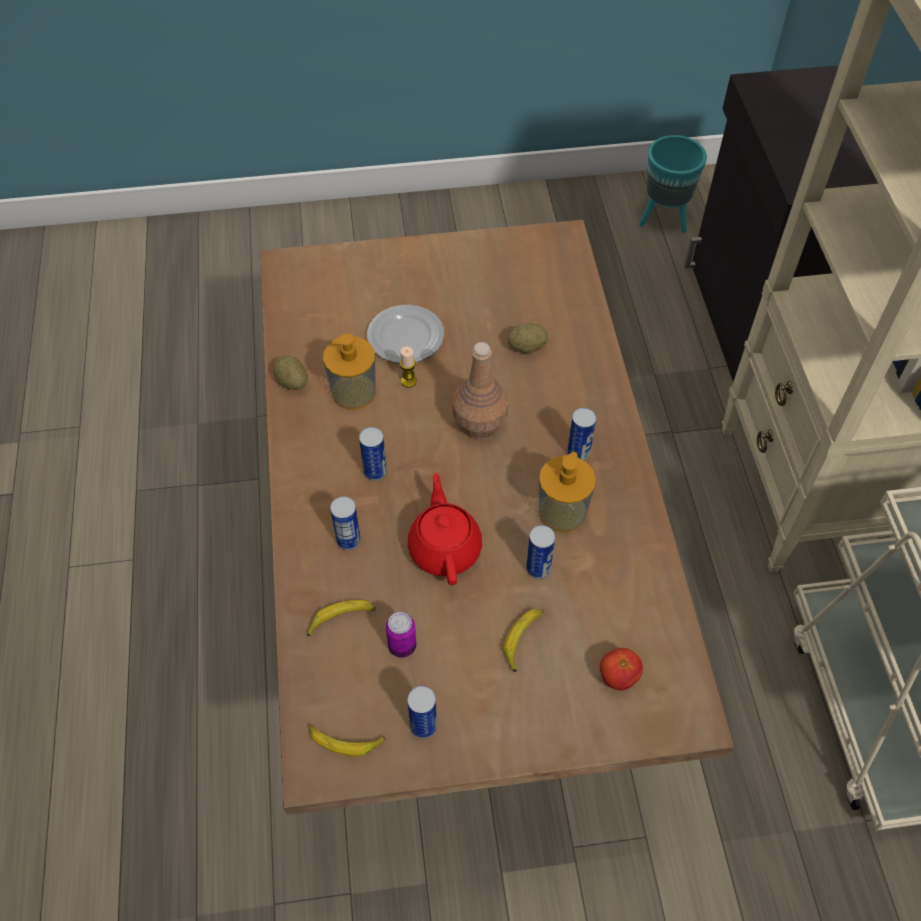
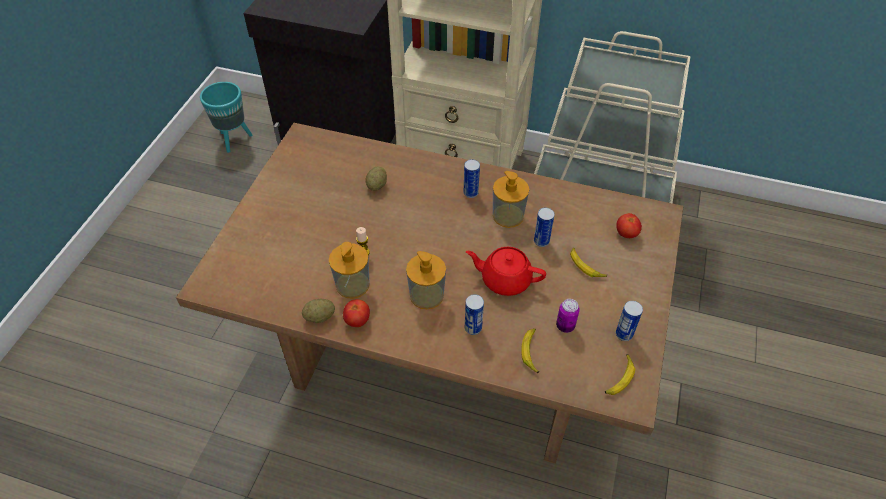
camera: 65 degrees left, 5 degrees down
can [359,427,387,481] -> soap dispenser [406,251,446,309]
plate [367,305,444,363] -> none
brown bottle [452,342,508,440] -> none
none -> tomato [343,299,370,327]

